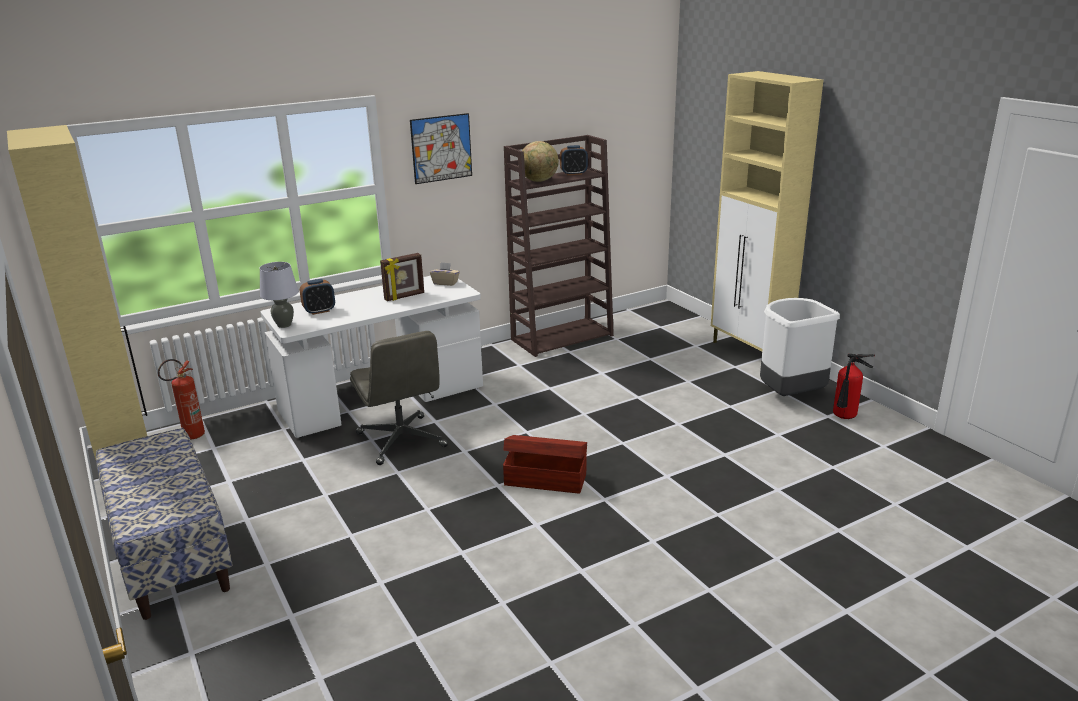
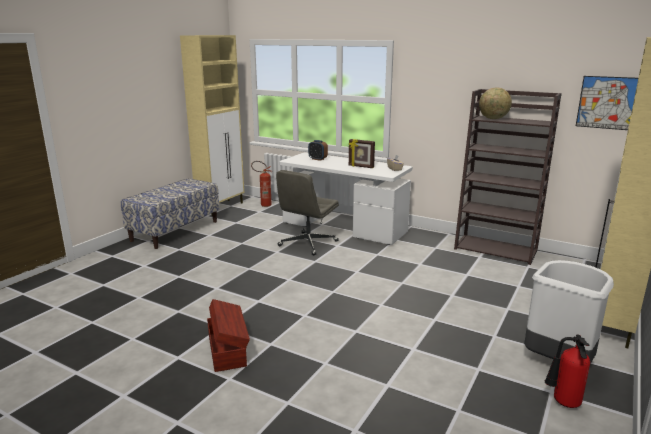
camera: 60 degrees right, 5 degrees down
grey table lamp [259,262,299,328] -> none
picture [410,113,472,184] -> picture moved to [576,76,638,130]
brown storage box [503,435,587,494] -> brown storage box moved to [207,299,250,372]
alarm clock [560,145,588,175] -> none

